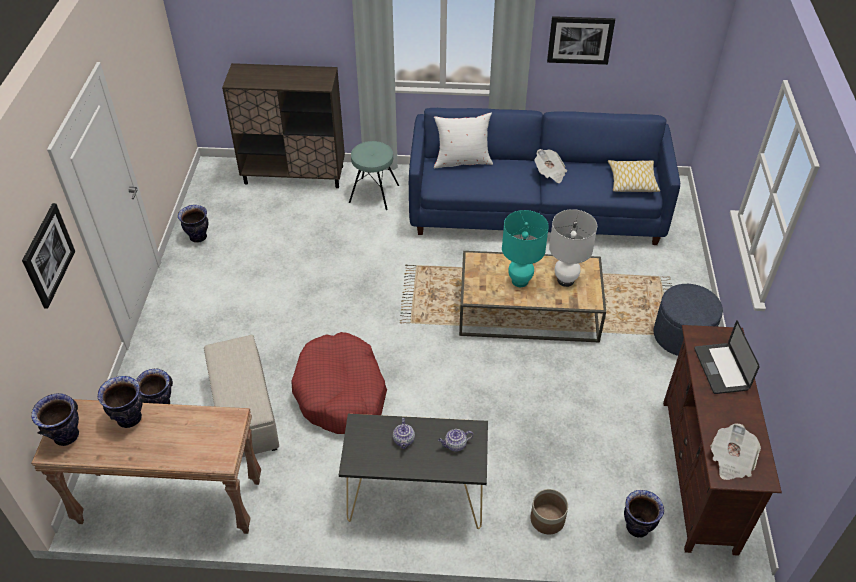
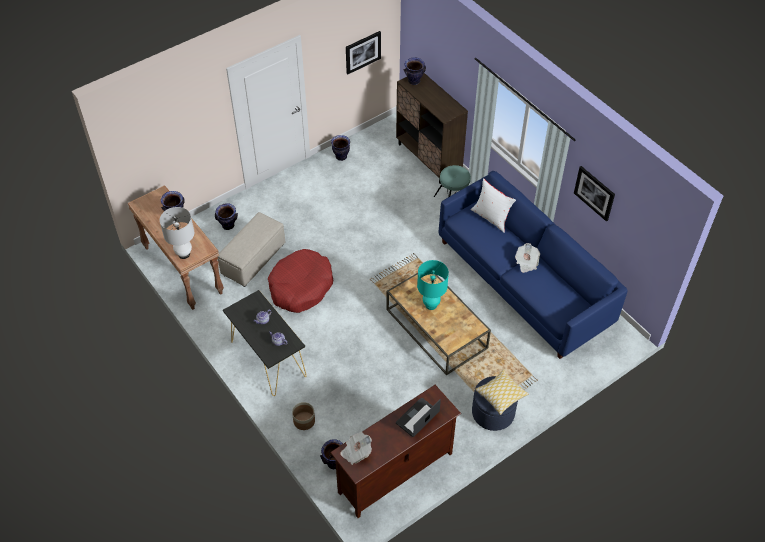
camera: 50 degrees right, 5 degrees up
picture [22,203,75,309] -> picture moved to [346,31,381,75]
vase [31,393,79,446] -> vase moved to [403,58,426,85]
white table lamp [549,209,597,287] -> white table lamp moved to [160,207,195,259]
pillow [608,160,660,192] -> pillow moved to [475,369,529,415]

